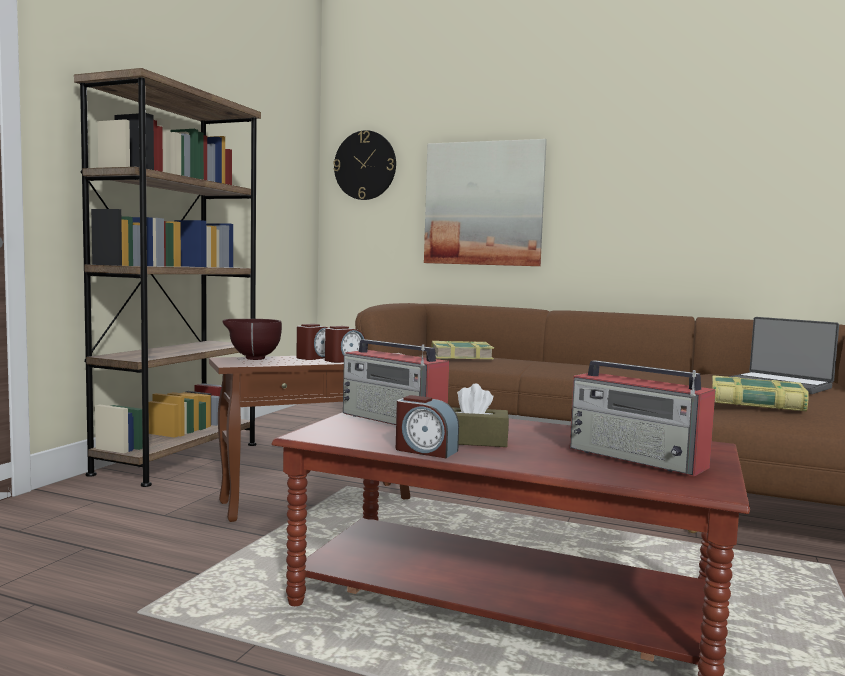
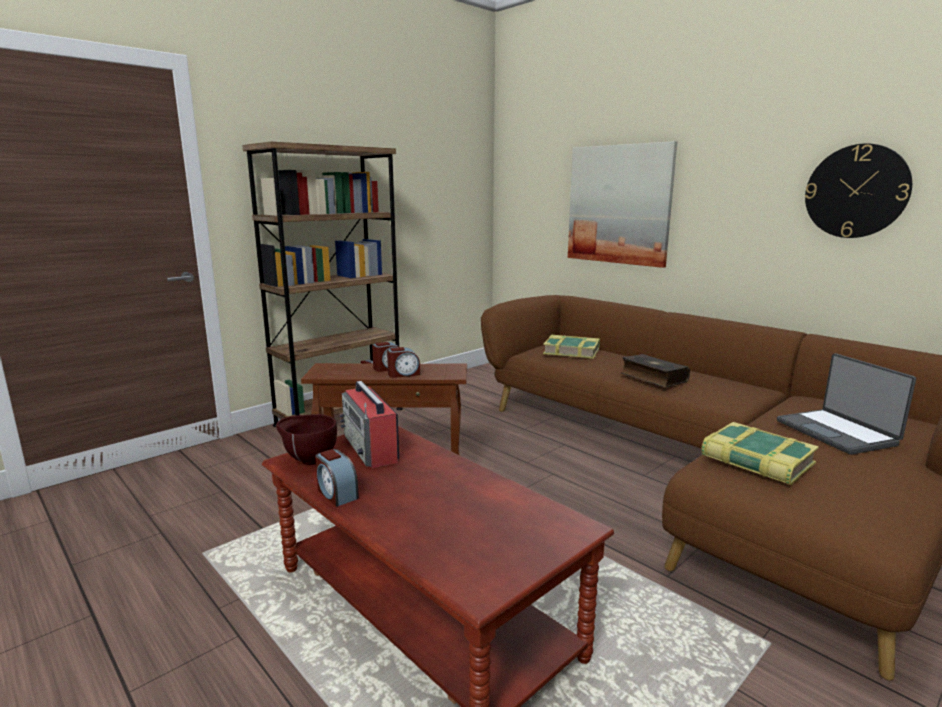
camera: 25 degrees right, 10 degrees up
brown bowl [223,319,282,360] -> brown bowl moved to [276,414,337,465]
wall clock [333,130,396,200] -> wall clock moved to [805,143,912,238]
brown tissue box [452,383,509,447] -> none
radio [569,360,716,476] -> none
none -> book [621,354,690,387]

